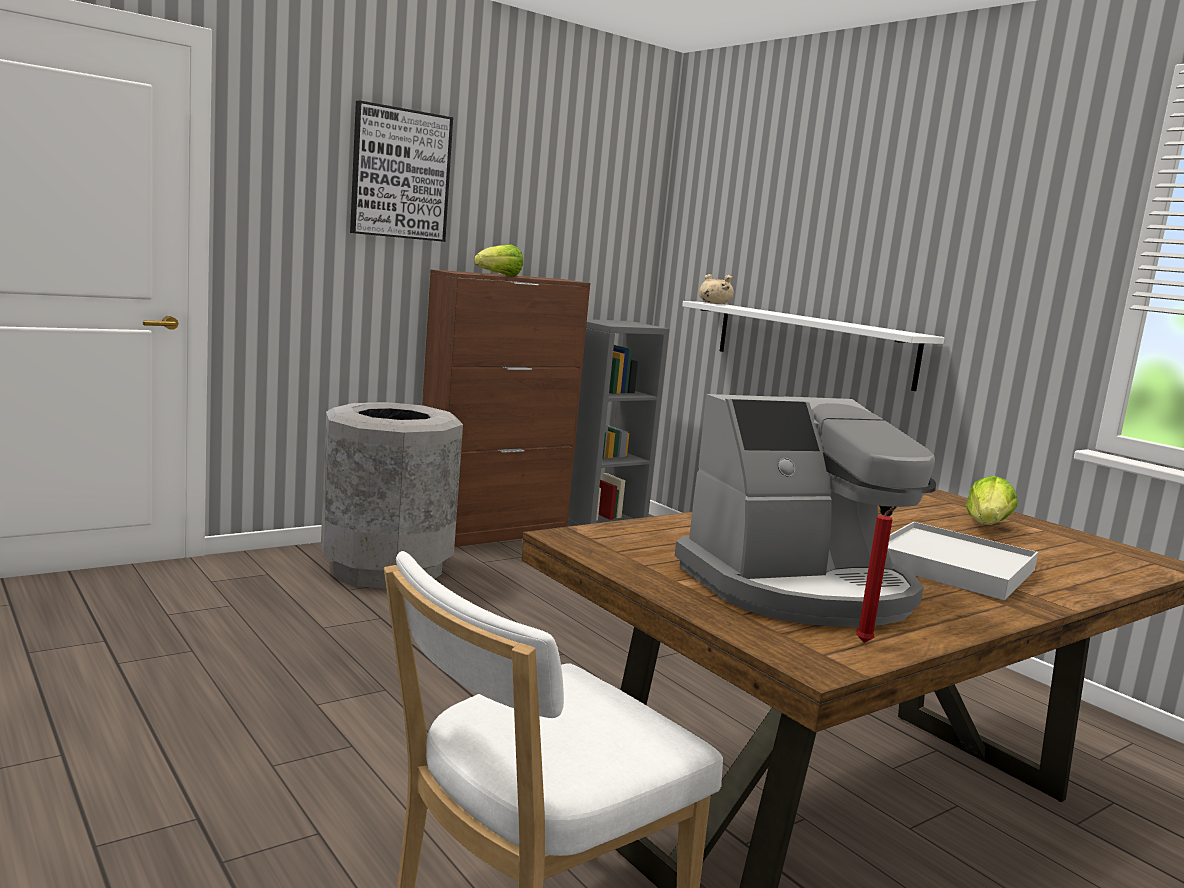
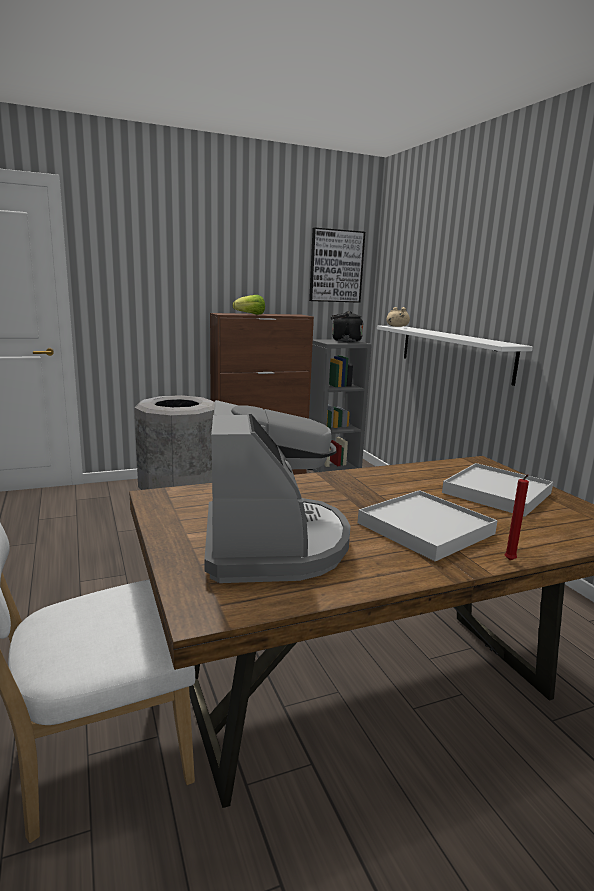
camera: 15 degrees right, 5 degrees up
picture [350,100,453,242] -> picture moved to [309,228,365,303]
coffee machine [675,394,936,627] -> coffee machine turned 90 degrees counterclockwise [204,400,350,583]
red candle [856,507,894,643] -> red candle moved to [505,474,529,560]
lettuce [965,476,1017,525] -> white tray [442,463,553,517]
none -> black kettle [331,311,363,342]

